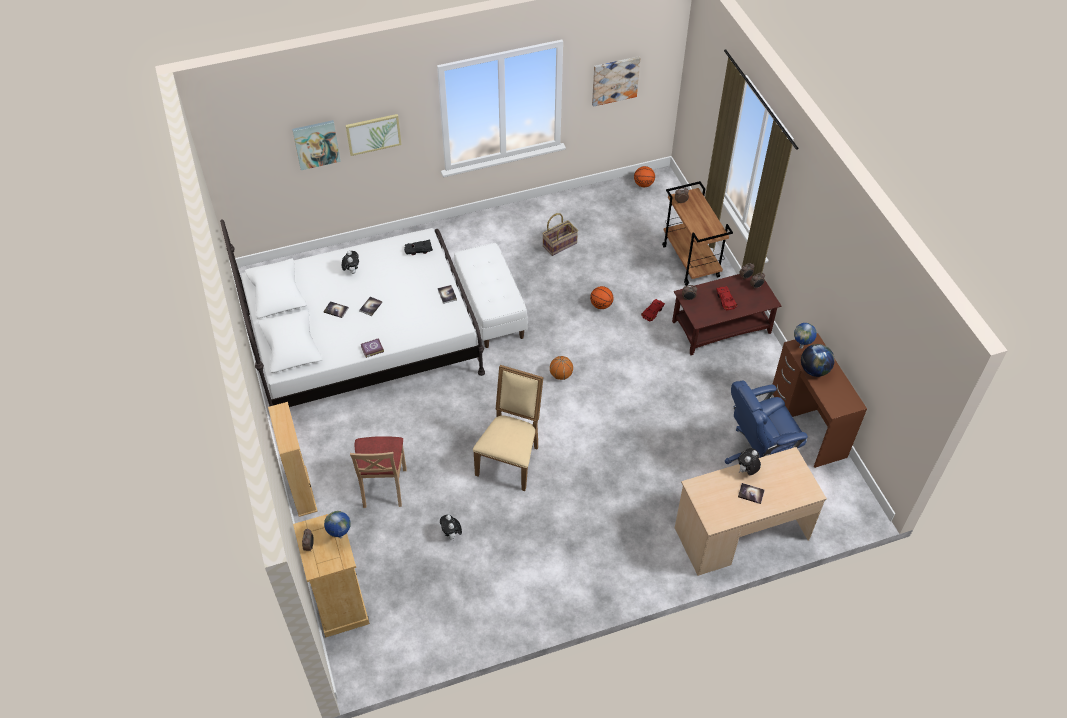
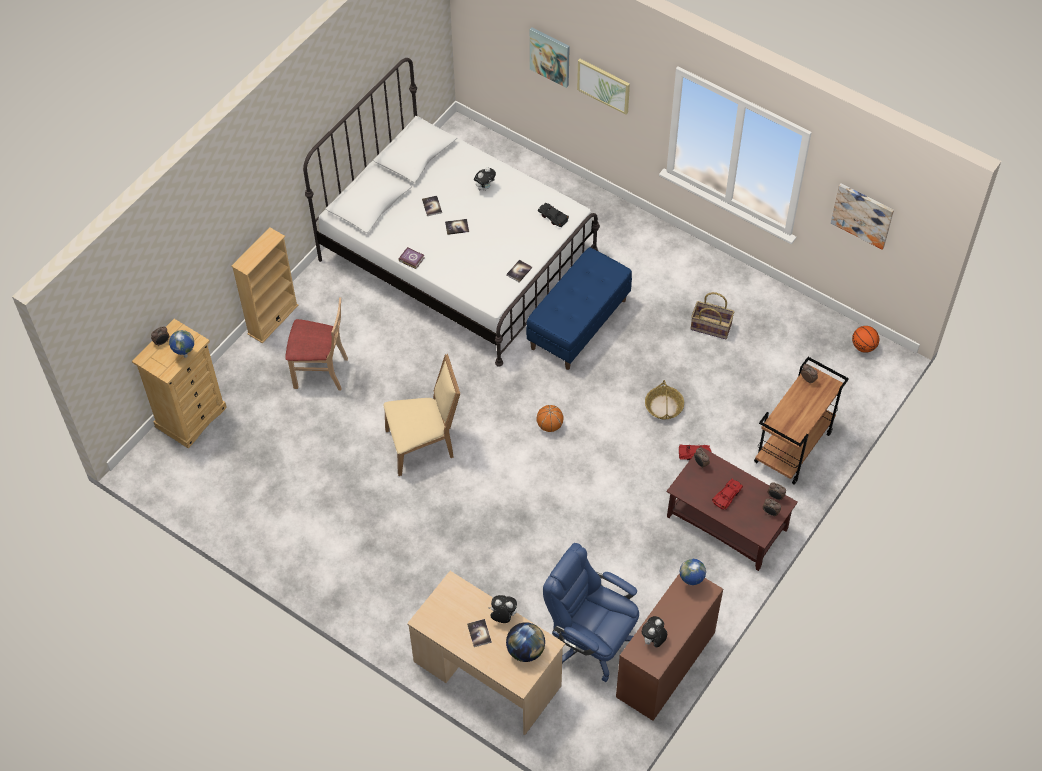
camera: 55 degrees right, 5 degrees up
beige chair [350,436,407,508] -> beige chair turned 135 degrees counterclockwise [285,297,348,390]
plush toy [440,515,462,541] -> plush toy moved to [642,616,667,648]
white bench [454,243,528,348] -> blue bench [526,247,632,370]
basketball [590,286,613,309] -> basket [645,380,684,420]
globe [801,344,835,377] -> globe moved to [506,622,545,662]

